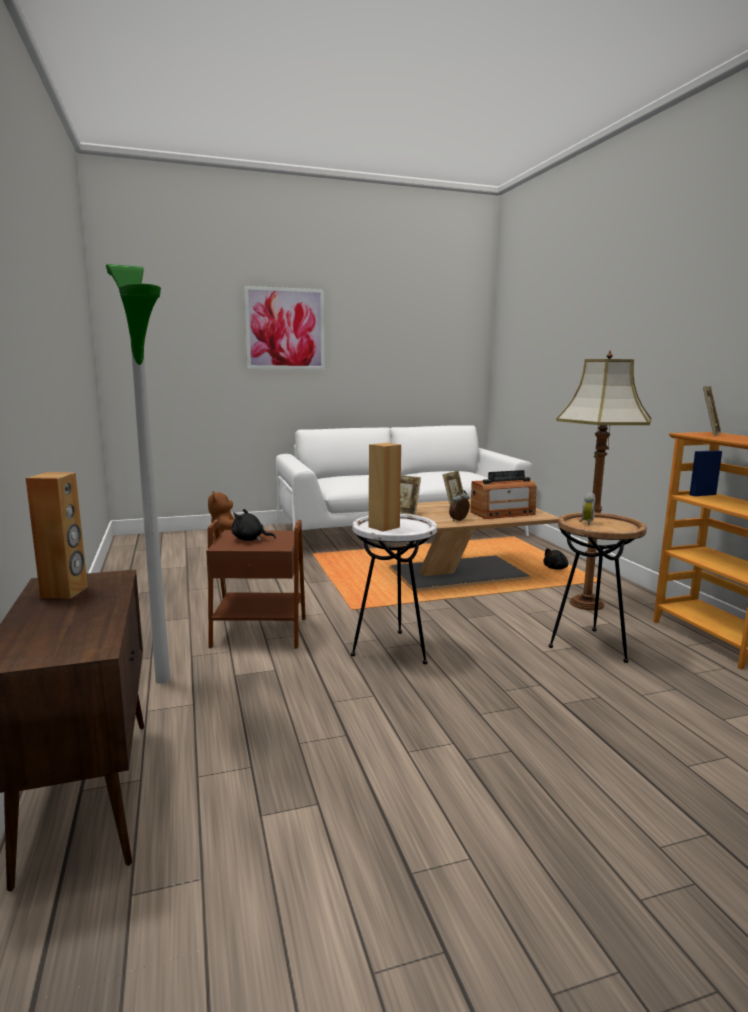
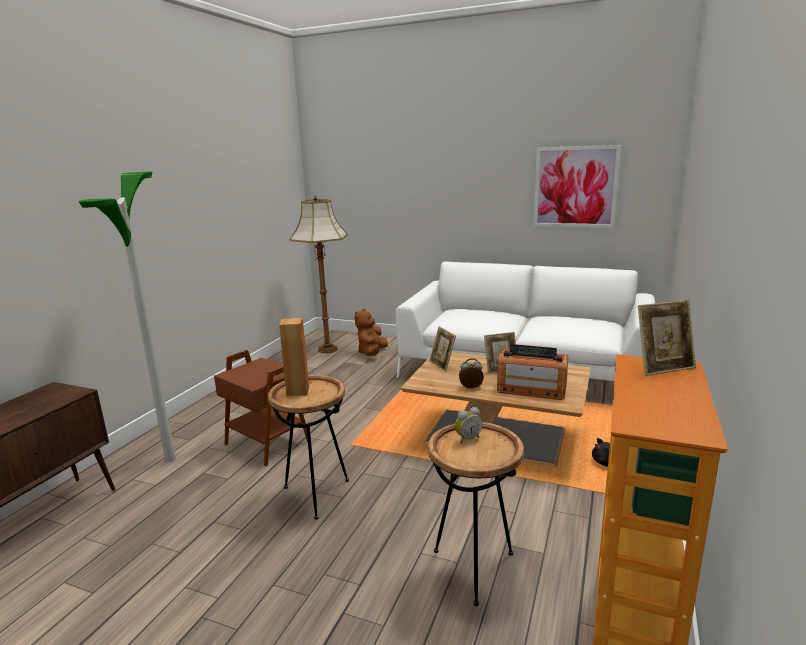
camera: 40 degrees right, 5 degrees up
brown speaker [26,472,88,599] -> none
black plush toy [231,509,276,541] -> none
picture [244,286,325,370] -> picture moved to [534,145,621,228]
white side table [351,514,437,664] -> brown side table [268,375,349,520]
floor lamp [556,351,651,611] -> floor lamp moved to [290,195,348,353]

